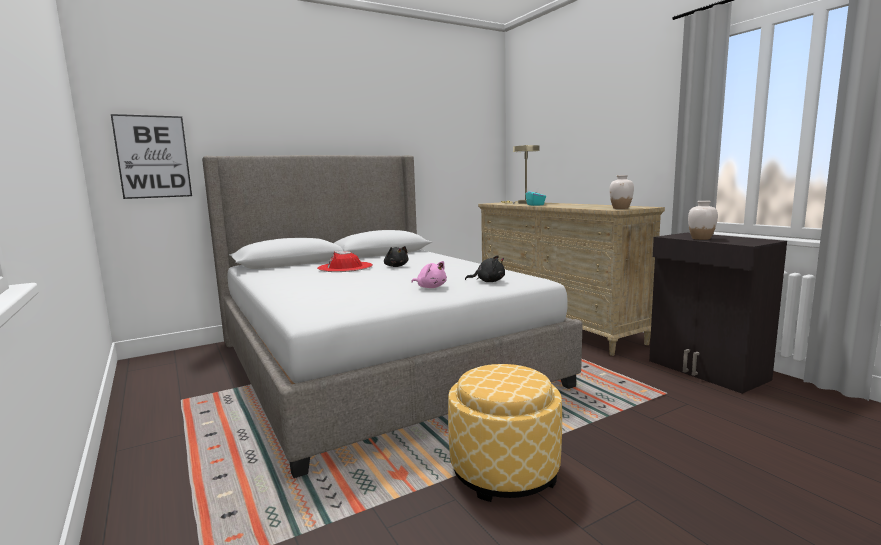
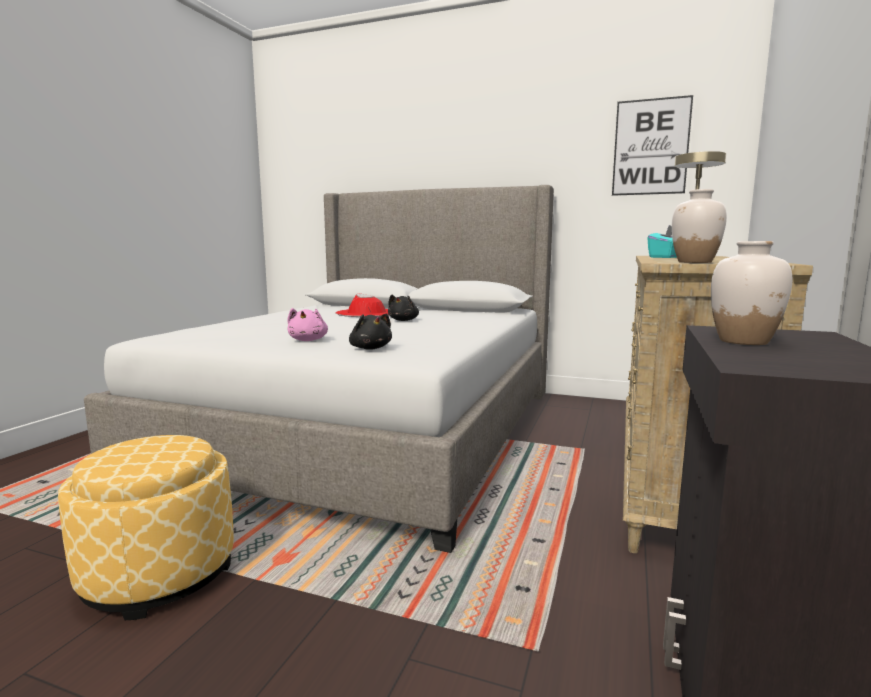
camera: 50 degrees right, 0 degrees up
picture [111,114,192,199] -> picture moved to [612,95,693,196]

